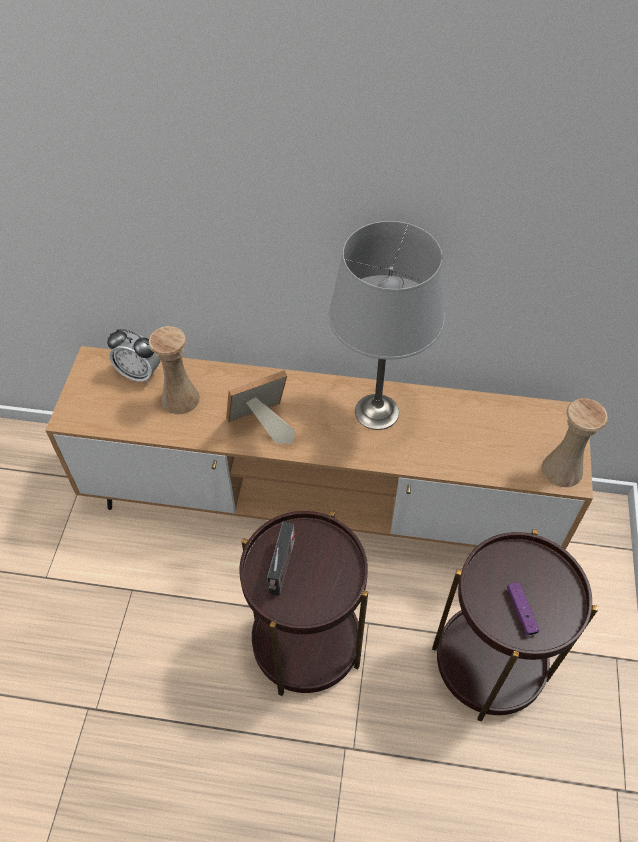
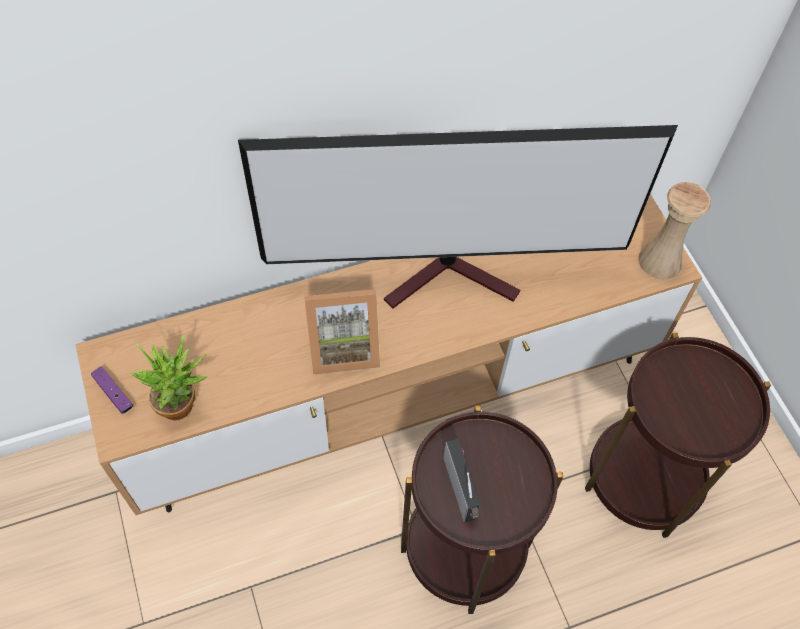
camera: 30 degrees left, 5 degrees up
alarm clock [107,329,161,383] -> none
beige vase [148,326,200,414] -> none
picture frame [226,370,295,444] -> picture frame turned 135 degrees counterclockwise [304,289,380,375]
grey table lamp [329,221,445,430] -> television [238,125,678,308]
purple game controller [507,582,540,636] -> purple game controller moved to [91,366,134,414]
none -> potted plant [130,335,208,420]

